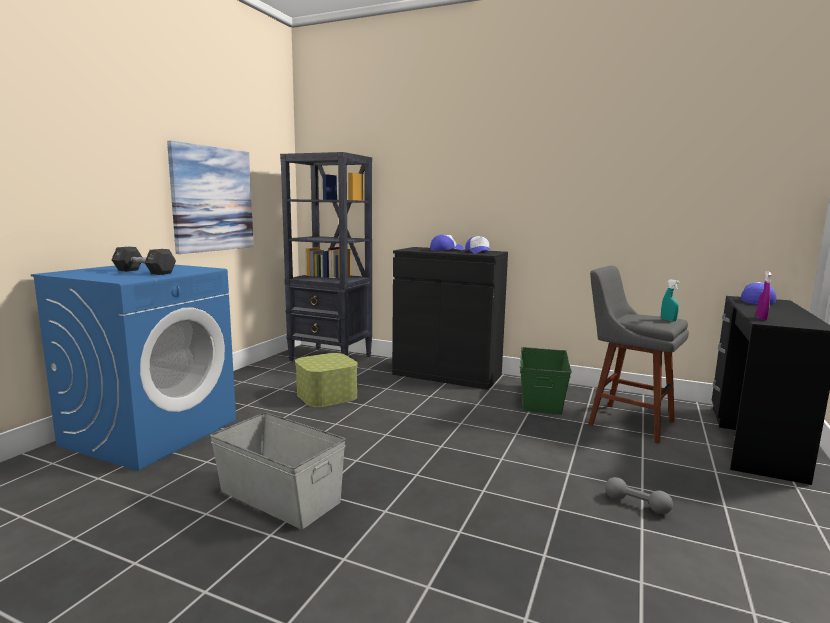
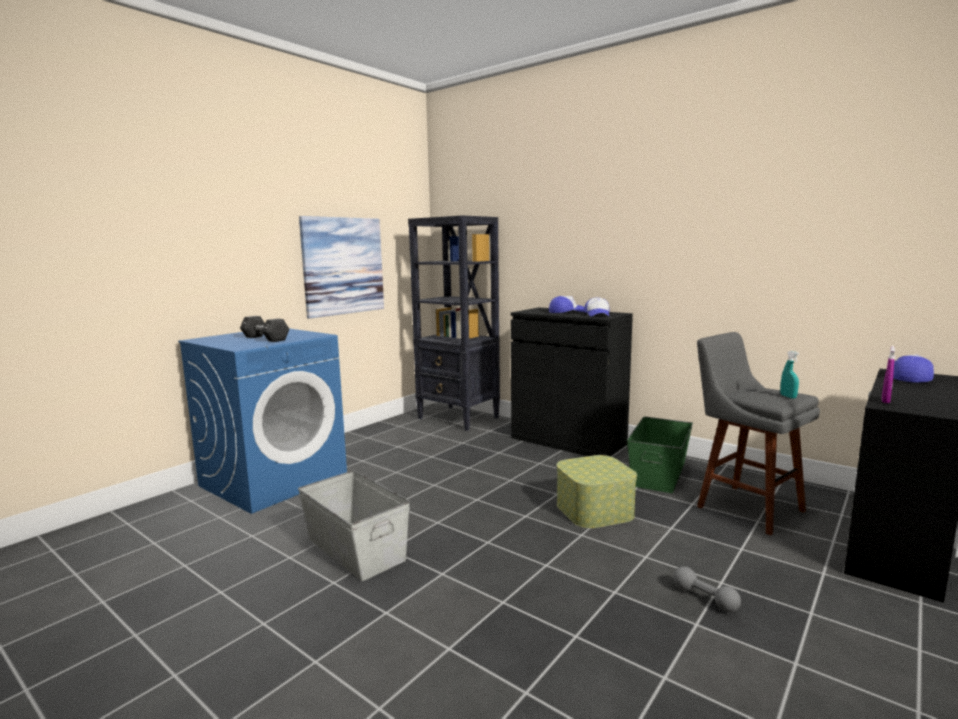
camera: 15 degrees right, 0 degrees up
storage box [295,353,358,407] -> storage box moved to [557,455,637,528]

